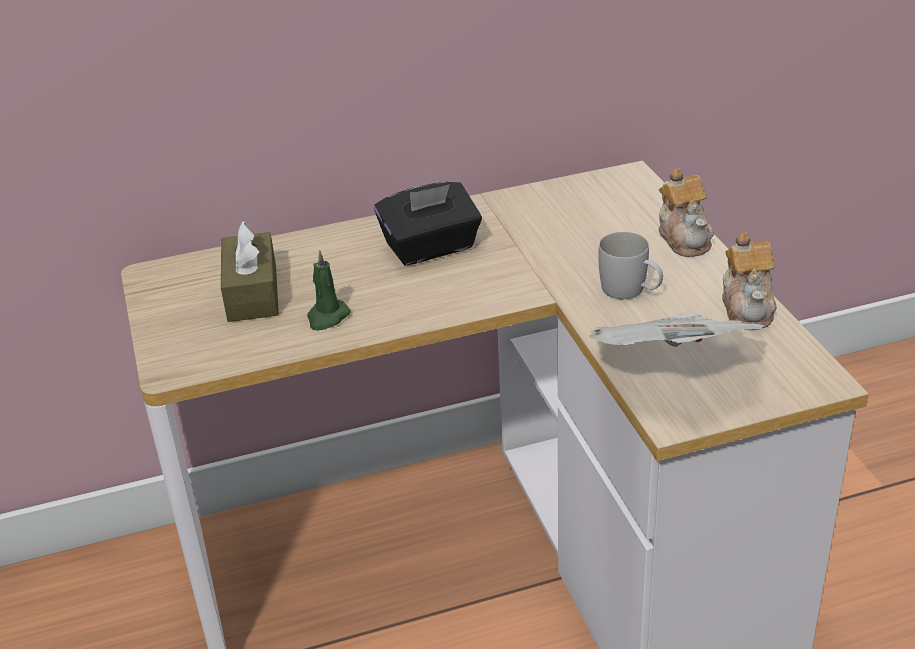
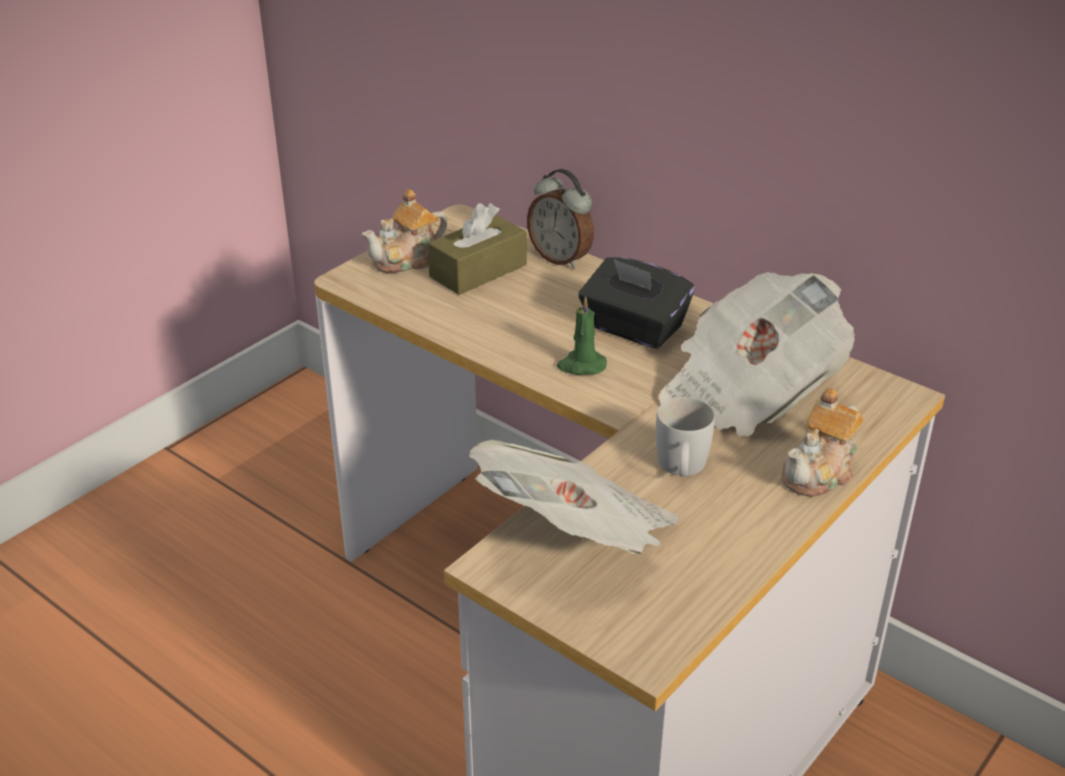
camera: 55 degrees right, 0 degrees up
green candle [307,250,350,331] -> green candle moved to [557,296,607,375]
teapot [722,232,777,330] -> teapot moved to [362,189,447,273]
none -> alarm clock [527,169,594,269]
none -> newspaper [659,272,855,437]

